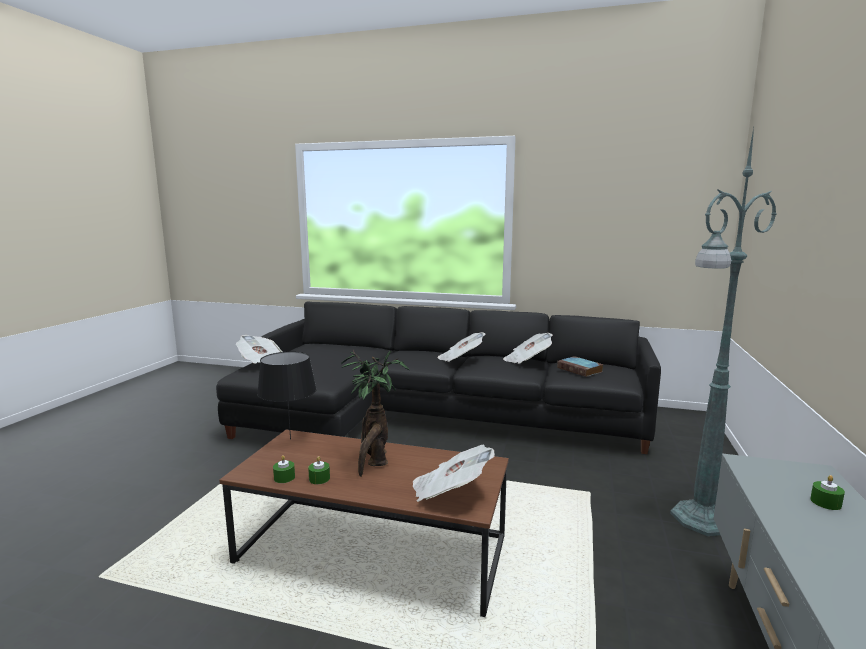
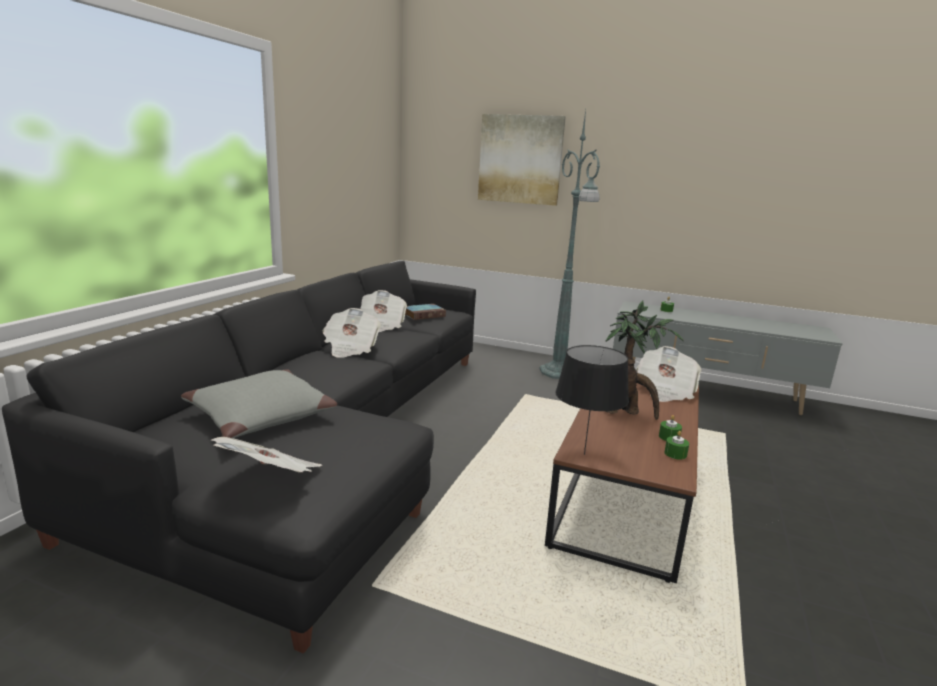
camera: 85 degrees left, 5 degrees up
none -> grey pillow [181,369,337,439]
none -> picture [478,114,566,206]

